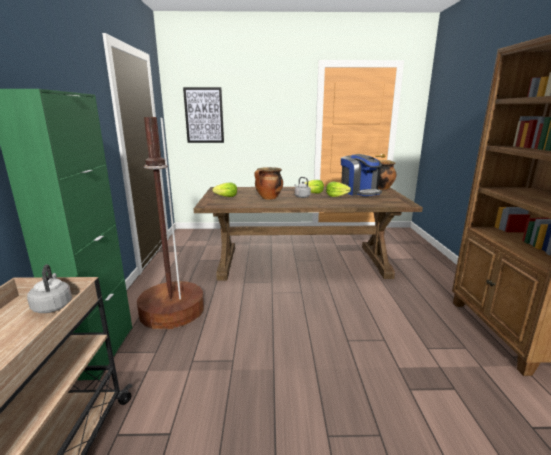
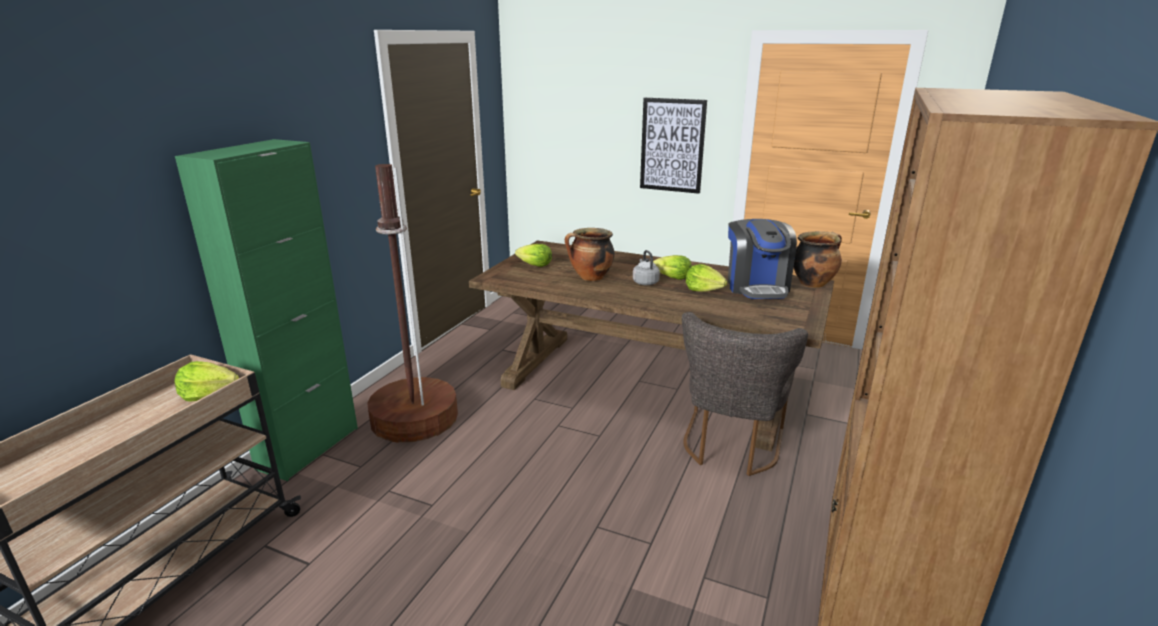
camera: 25 degrees right, 5 degrees up
grey kettle [27,264,72,313] -> lettuce [175,361,239,402]
picture [183,87,224,143] -> picture moved to [640,98,707,194]
none -> grey chair [682,312,808,476]

